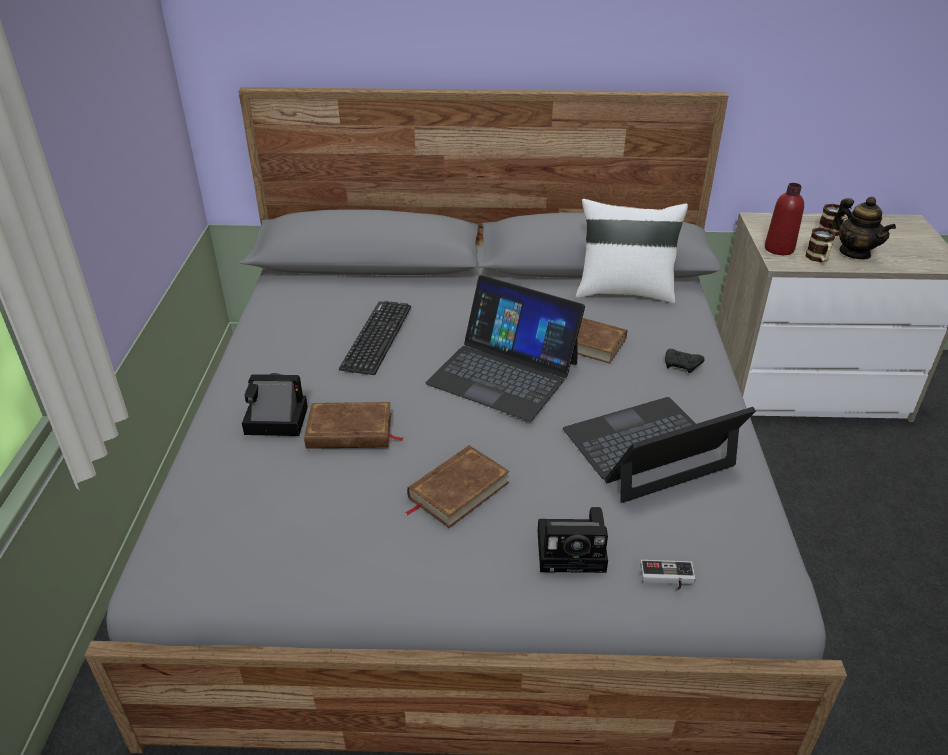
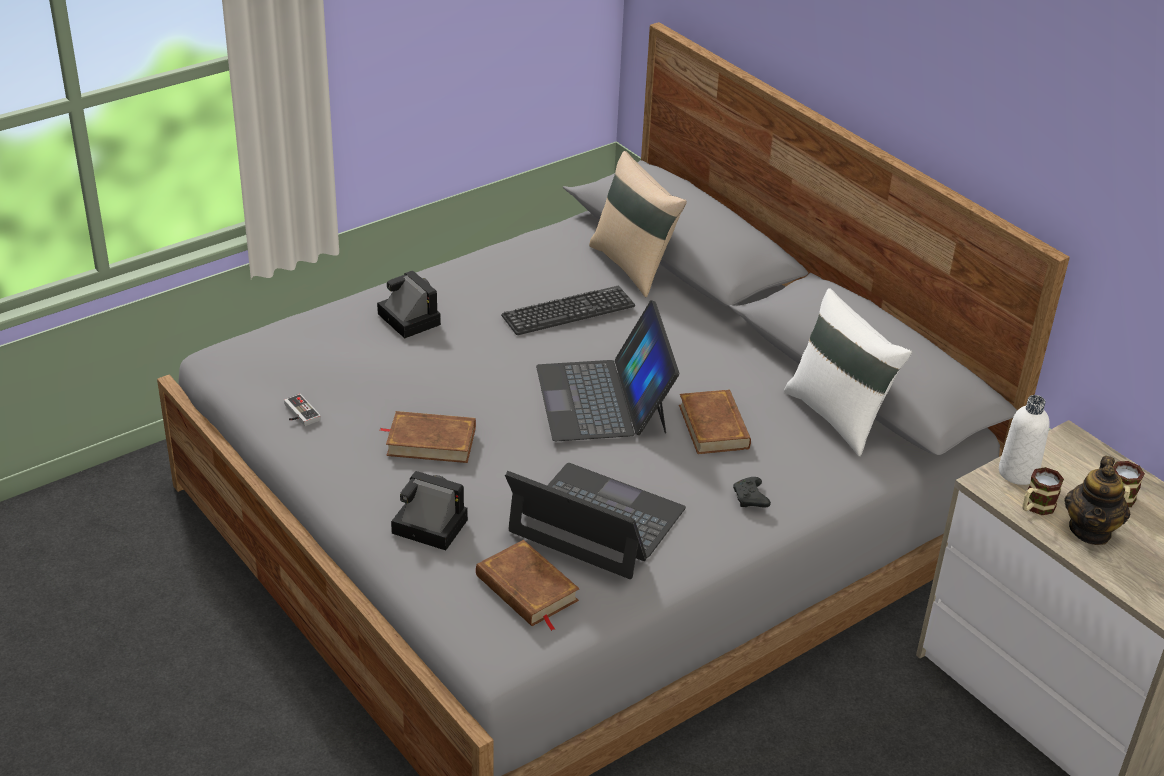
camera: 50 degrees right, 0 degrees up
brown book [304,402,404,449] -> brown book moved to [476,540,579,631]
camera [538,507,608,573] -> camera turned 150 degrees clockwise [391,471,468,550]
game controller [640,560,696,590] -> game controller moved to [284,394,321,426]
red bottle [765,183,804,255] -> white bottle [999,395,1050,485]
none -> beige pillow [589,151,687,297]

